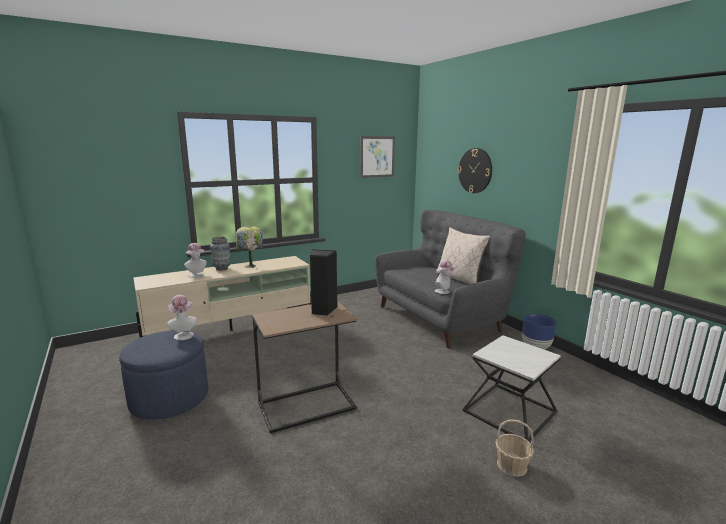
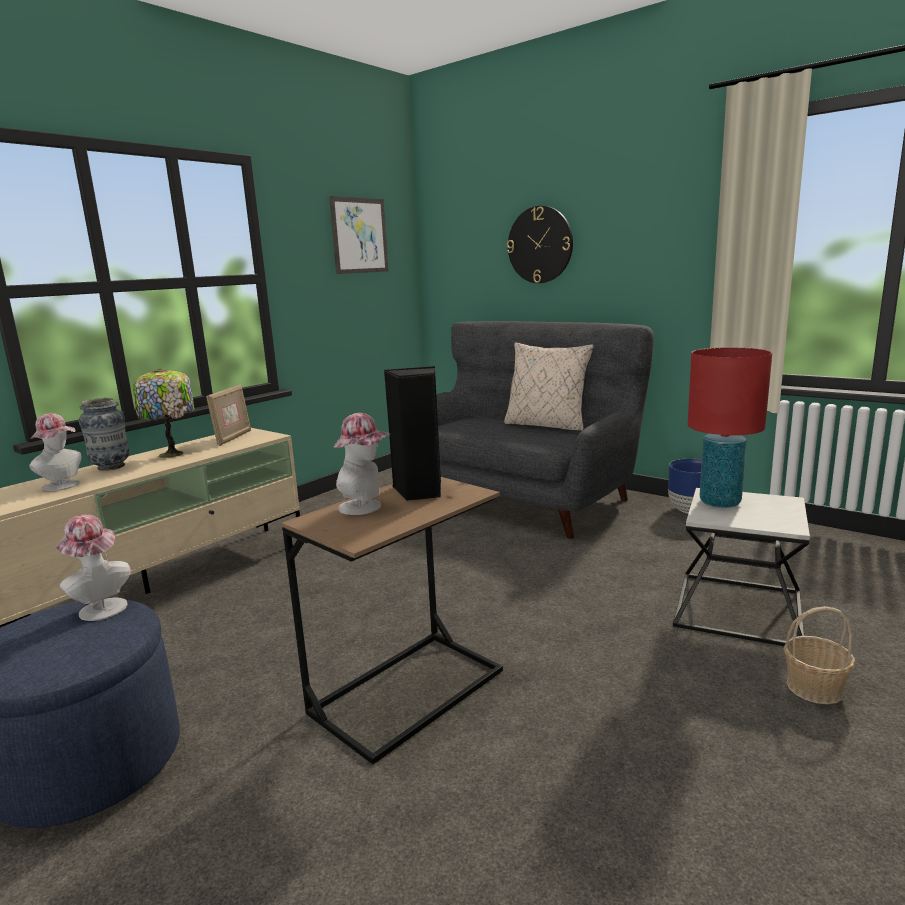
camera: 20 degrees left, 0 degrees up
hat [435,260,456,294] -> hat moved to [334,413,390,515]
none -> picture frame [206,384,251,446]
none -> red table lamp [688,347,772,508]

